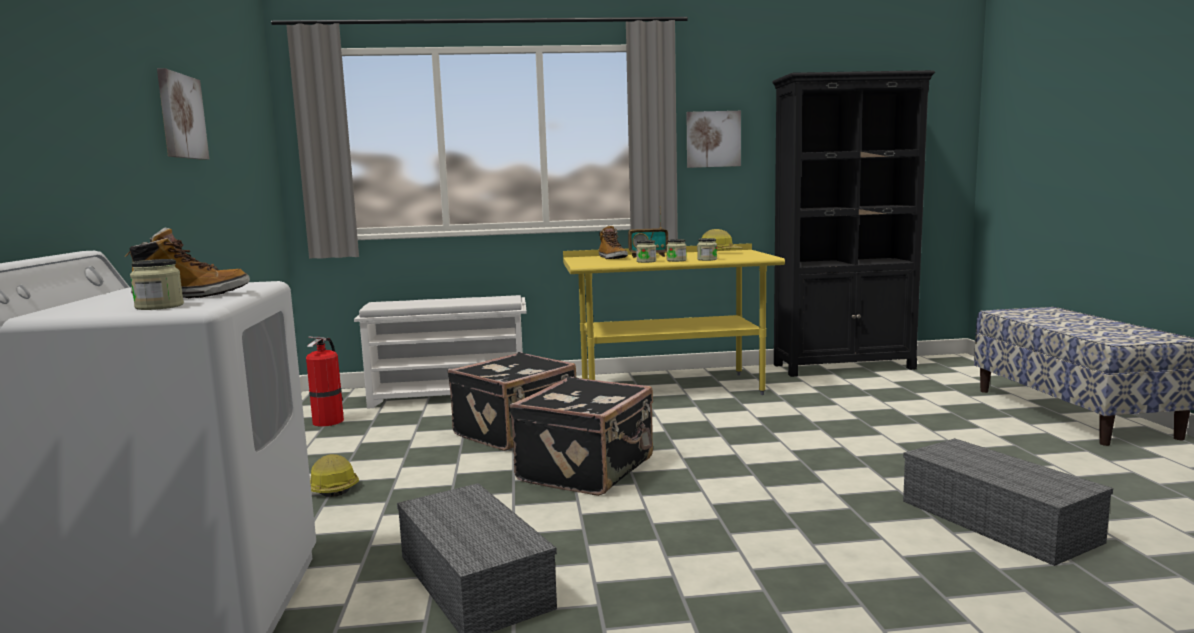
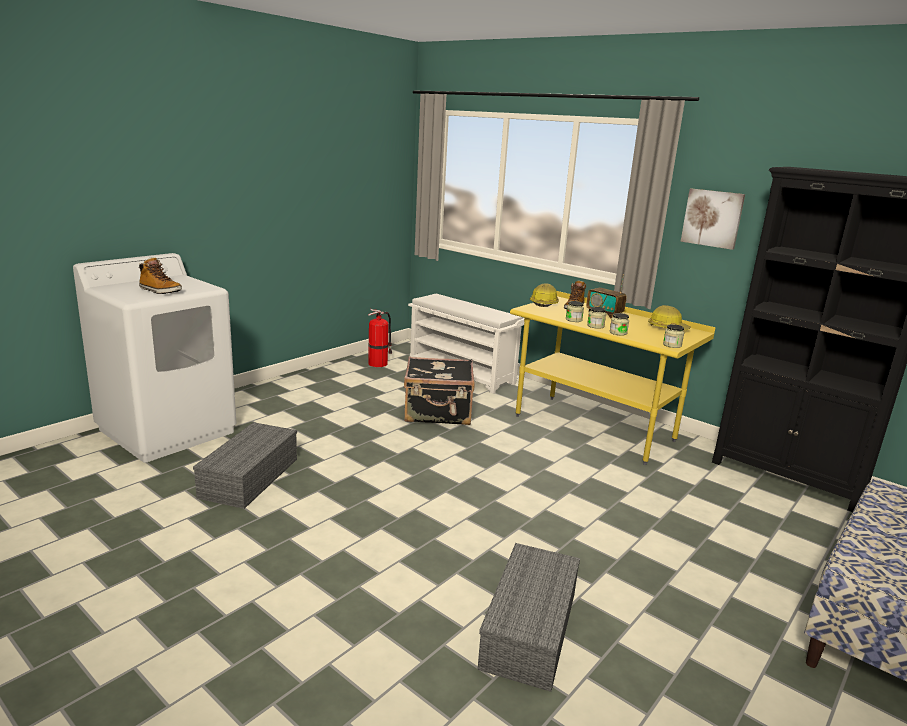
camera: 45 degrees right, 10 degrees up
jar [130,259,184,310] -> jar moved to [663,324,684,348]
picture [157,68,209,160] -> none
hard hat [310,454,359,497] -> hard hat moved to [530,283,559,307]
black suitcase [510,377,653,496] -> none

